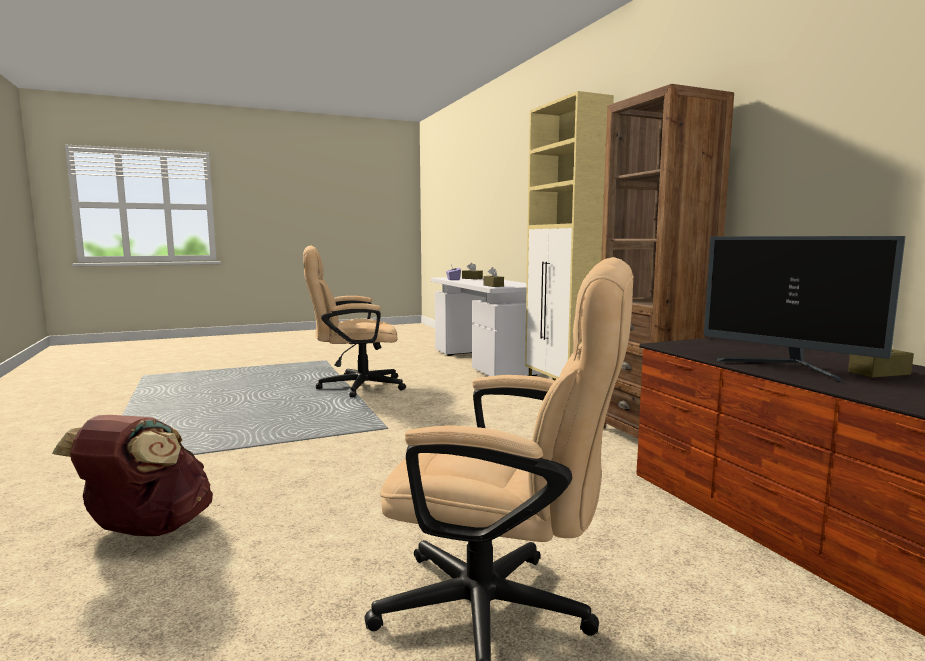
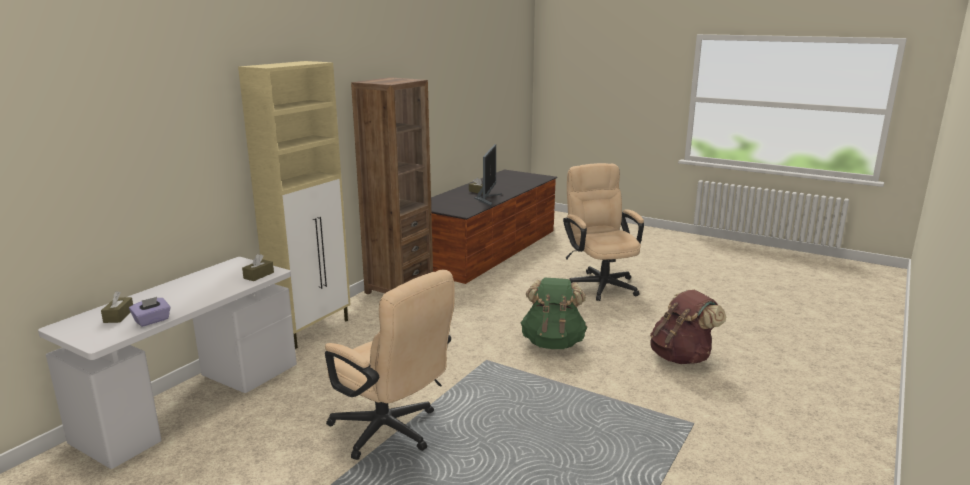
camera: 125 degrees left, 10 degrees up
none -> green backpack [521,278,587,349]

